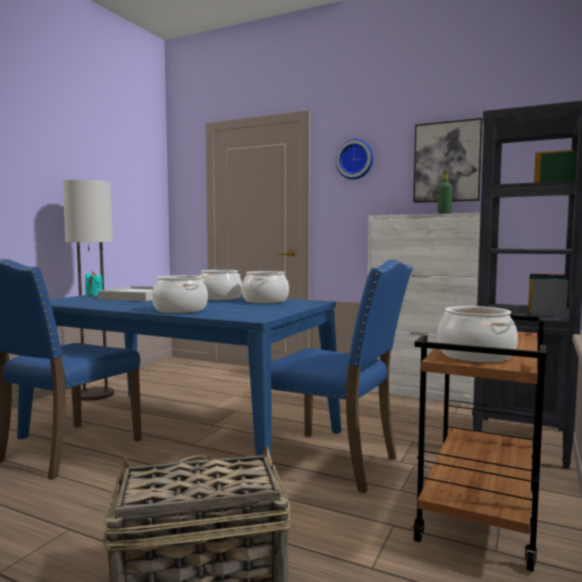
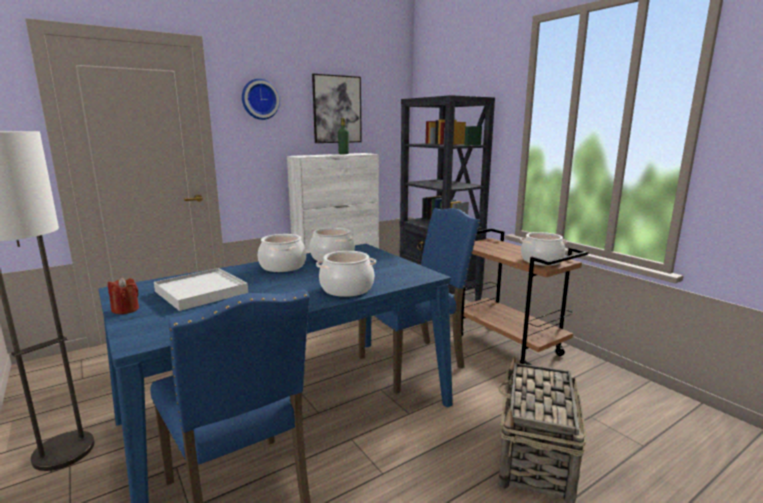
camera: 60 degrees left, 10 degrees up
turquoise candle [85,271,103,296] -> red candle [108,277,139,314]

